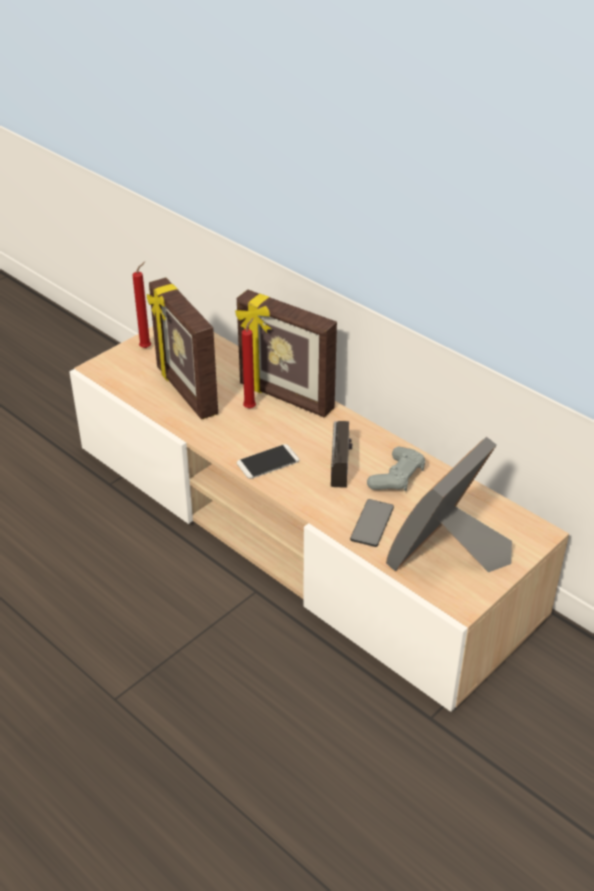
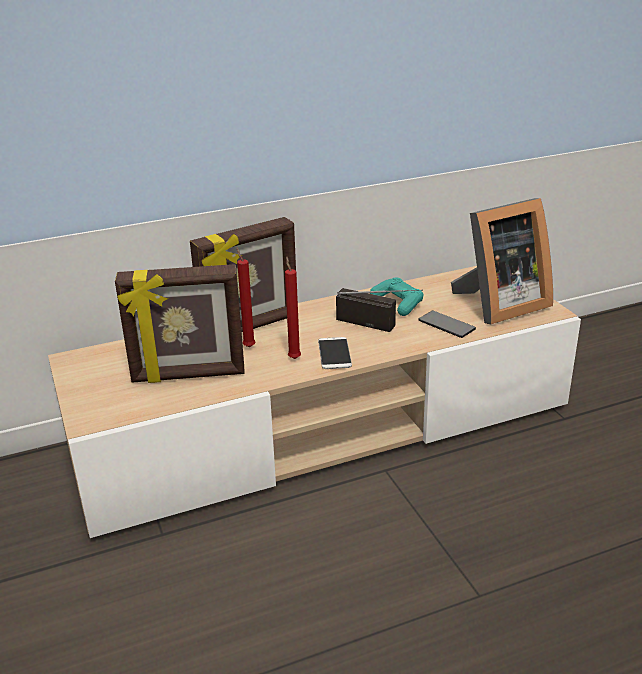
camera: 65 degrees left, 10 degrees down
red candle [132,262,151,348] -> red candle moved to [285,257,301,359]
grey game controller [367,447,425,491] -> turquoise game controller [370,278,423,316]
picture frame [386,437,512,572] -> picture frame turned 90 degrees counterclockwise [451,198,553,324]

